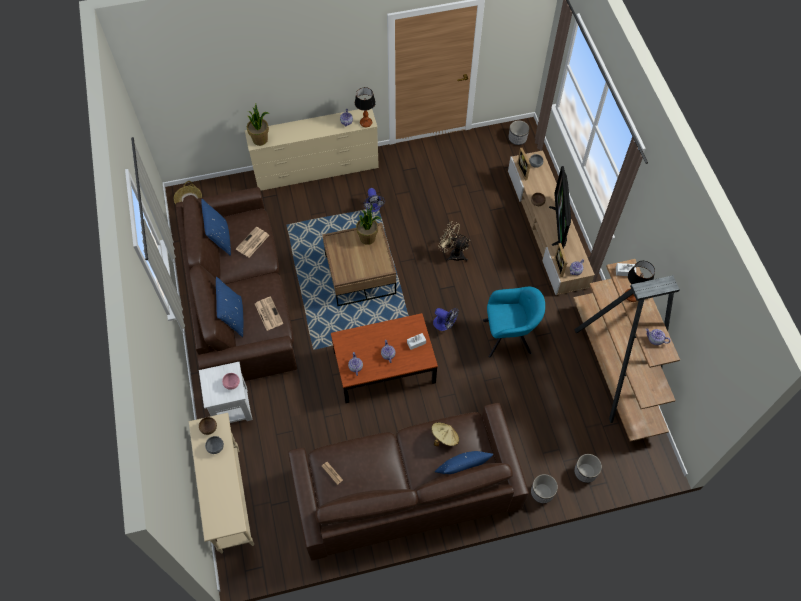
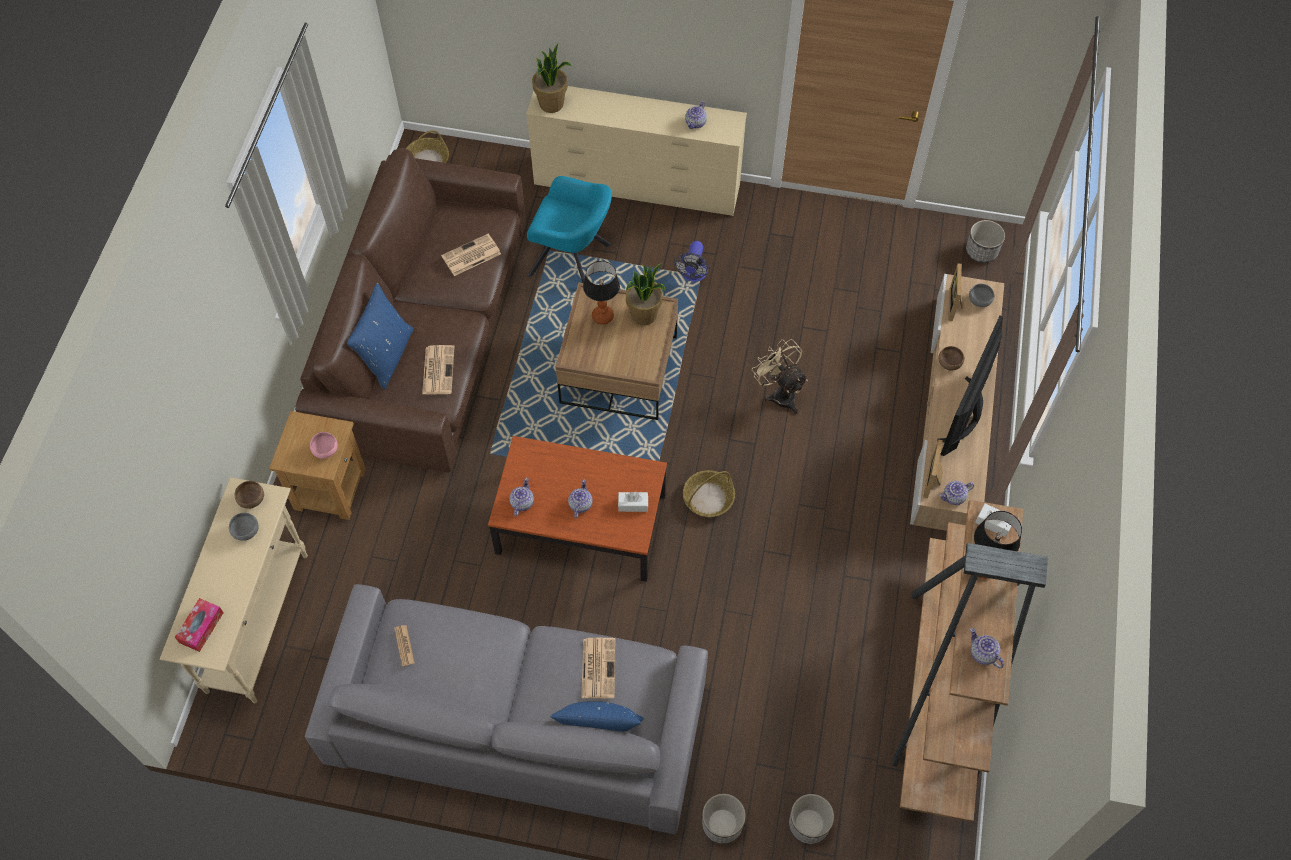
camera: 25 degrees right, 0 degrees up
white side table [199,362,253,423] -> brown side table [269,411,366,520]
blue pillow [201,199,231,256] -> none
brown sofa [288,403,529,561] -> grey sofa [305,584,708,834]
table lamp [355,87,376,127] -> table lamp moved to [583,261,620,325]
beige hat [431,422,459,446] -> newspaper [582,638,615,698]
fan [433,308,459,331] -> basket [683,470,735,517]
turquoise armchair [483,287,545,358] -> turquoise armchair moved to [527,176,612,283]
none -> tissue box [175,598,224,652]

